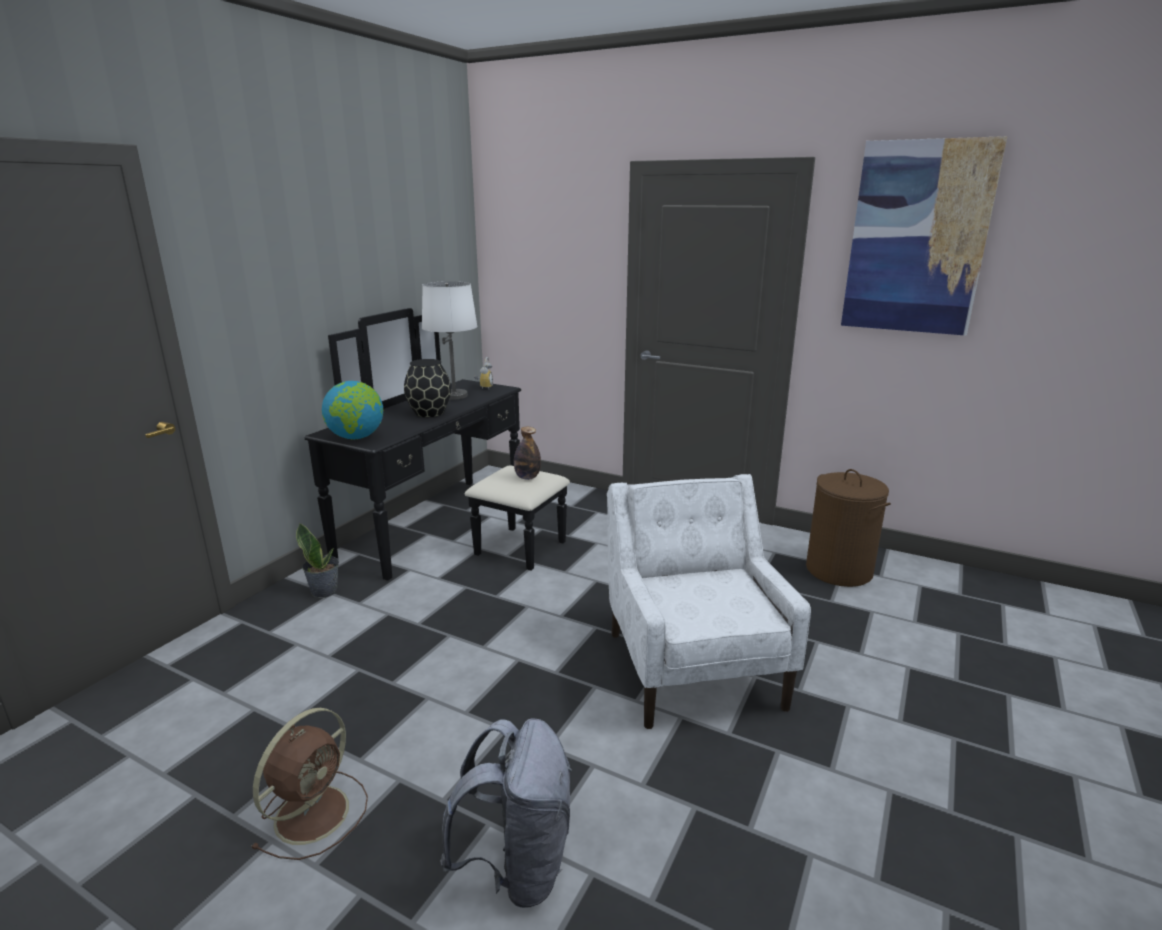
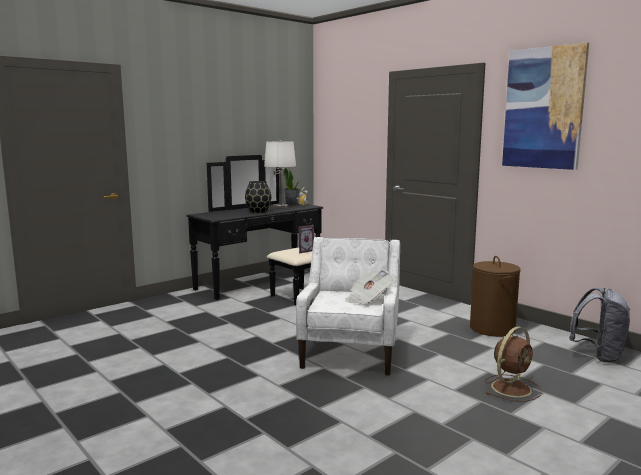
camera: 20 degrees right, 10 degrees down
brown fan [251,708,368,860] -> brown fan moved to [485,326,542,402]
potted plant [296,523,339,598] -> potted plant moved to [283,167,300,205]
globe [322,381,383,439] -> none
grey backpack [440,718,572,908] -> grey backpack moved to [569,288,630,363]
bottle [514,427,541,480] -> picture frame [299,225,314,253]
none -> newspaper [345,270,393,304]

